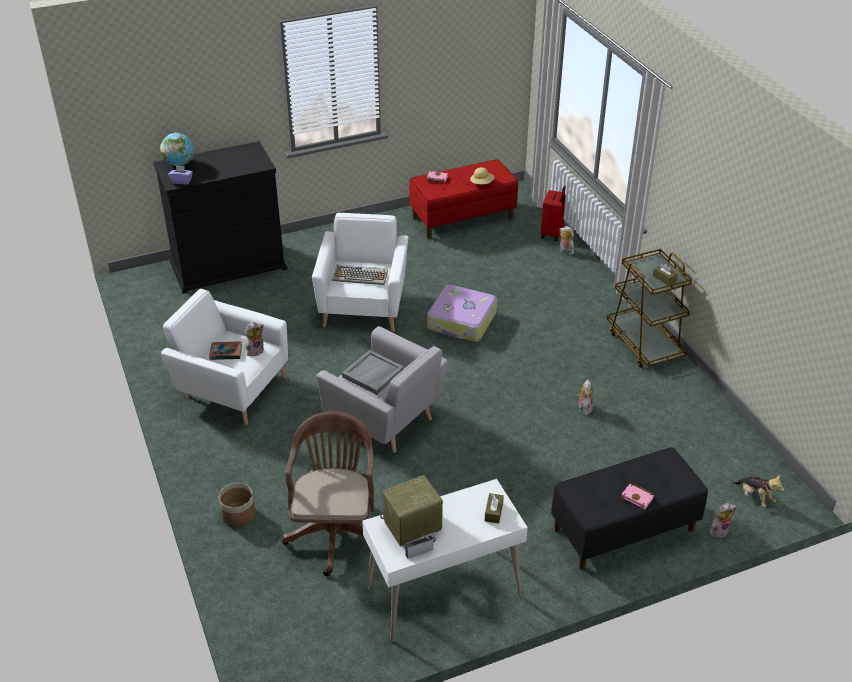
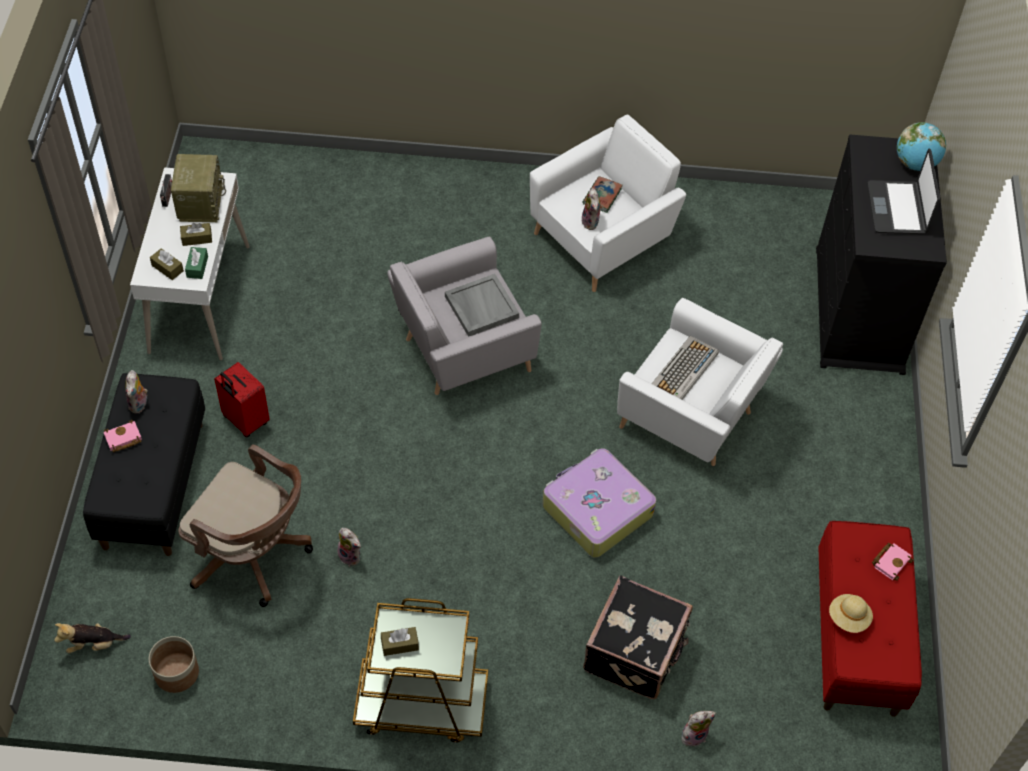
camera: 115 degrees right, 15 degrees up
purple tissue box [168,165,193,184] -> none
planter [219,483,255,527] -> planter moved to [149,636,199,693]
brown office chair [282,411,374,576] -> brown office chair moved to [178,444,313,607]
red suitcase [541,186,566,241] -> red suitcase moved to [214,362,270,437]
plush toy [710,503,736,538] -> plush toy moved to [125,370,148,414]
none -> brown tissue box [180,223,212,246]
none -> green tissue box [185,247,208,279]
none -> black suitcase [583,575,693,699]
none -> laptop [868,149,941,234]

